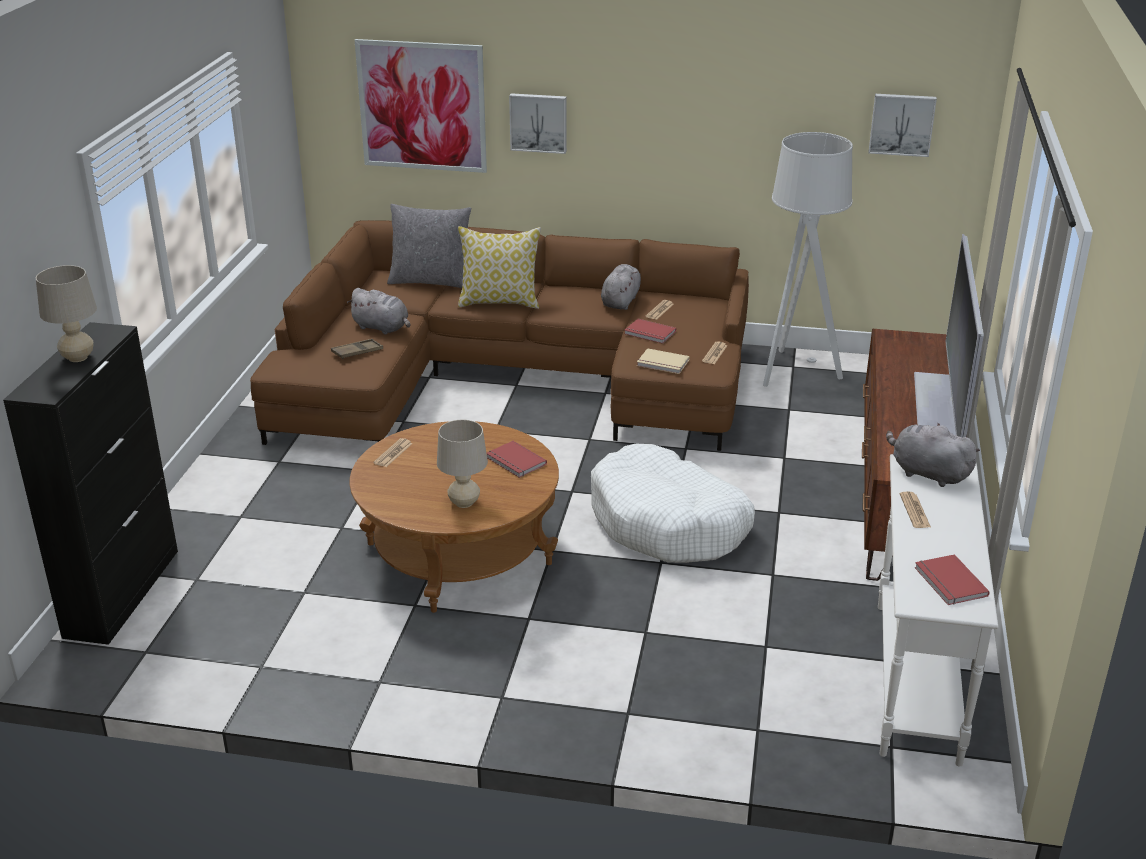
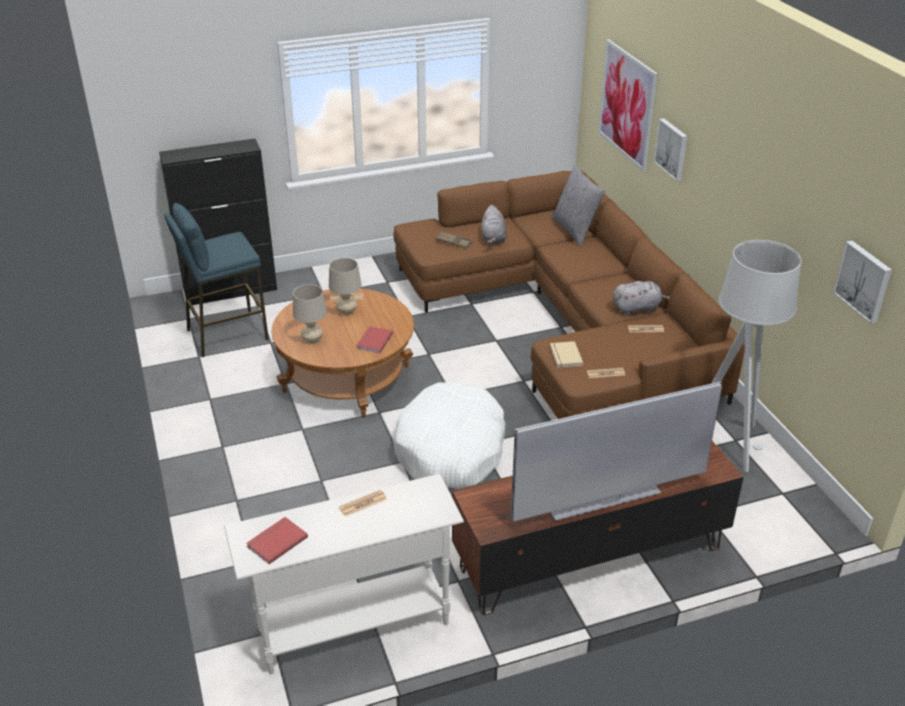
camera: 60 degrees right, 5 degrees up
beige table lamp [36,265,97,362] -> beige table lamp moved to [329,258,362,315]
pillow [458,226,541,309] -> none
red book [624,319,676,344] -> none
grey plush toy [886,423,980,487] -> none
none -> blue stool [164,203,269,357]

